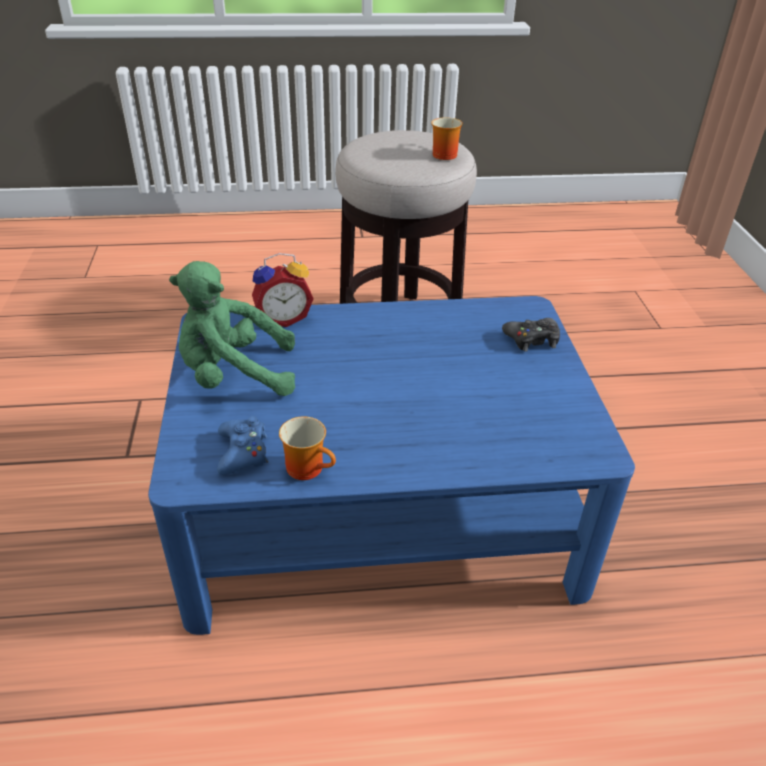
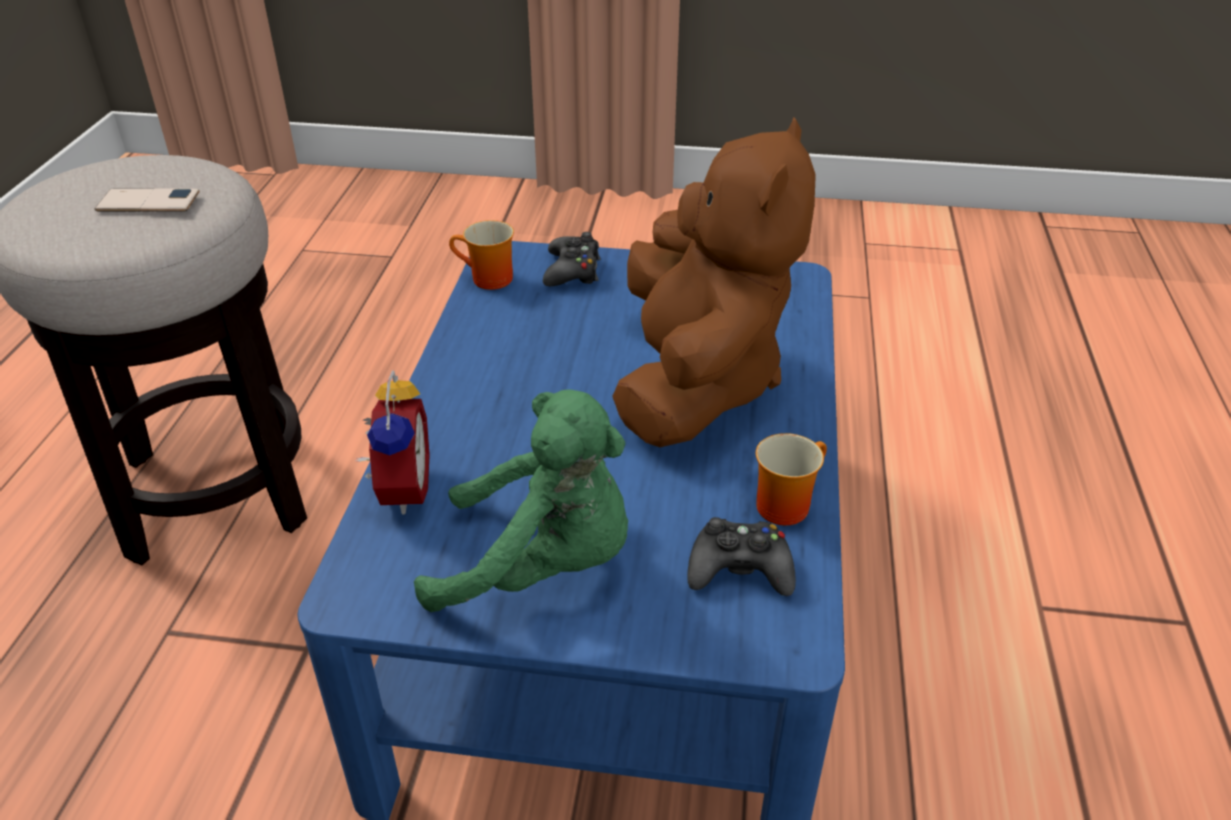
camera: 75 degrees left, 0 degrees up
green plush toy [169,261,295,396] -> green plush toy turned 90 degrees counterclockwise [414,389,628,612]
blue game controller [217,416,269,475] -> black game controller [687,517,796,596]
mug [431,117,463,160] -> mug moved to [449,220,514,290]
none -> phone [95,189,200,212]
none -> brown plush toy [612,117,816,447]

